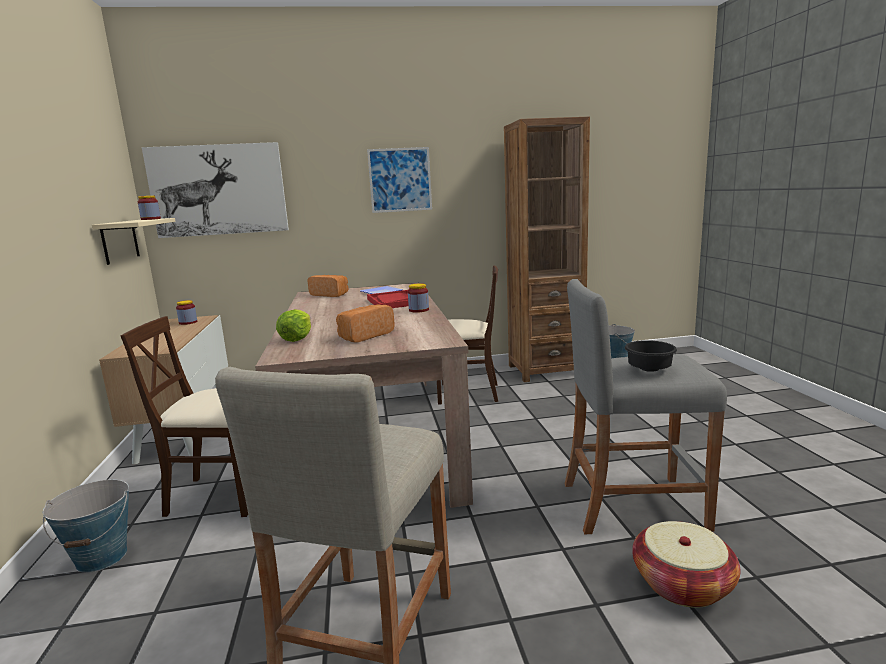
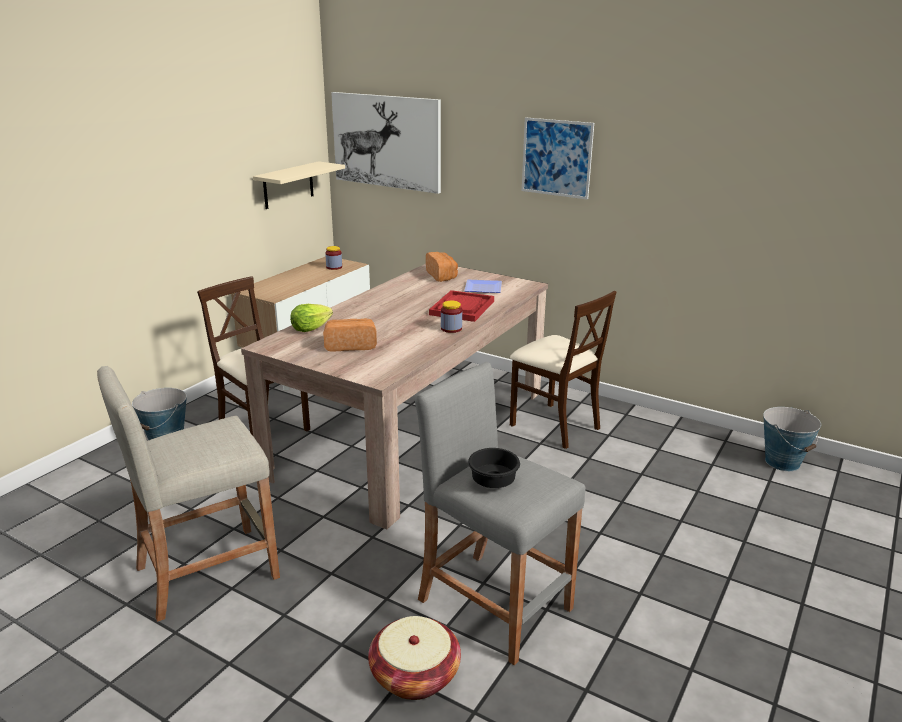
camera: 40 degrees right, 10 degrees up
jar [138,196,161,220] -> none
brown bookcase [504,117,590,382] -> none

